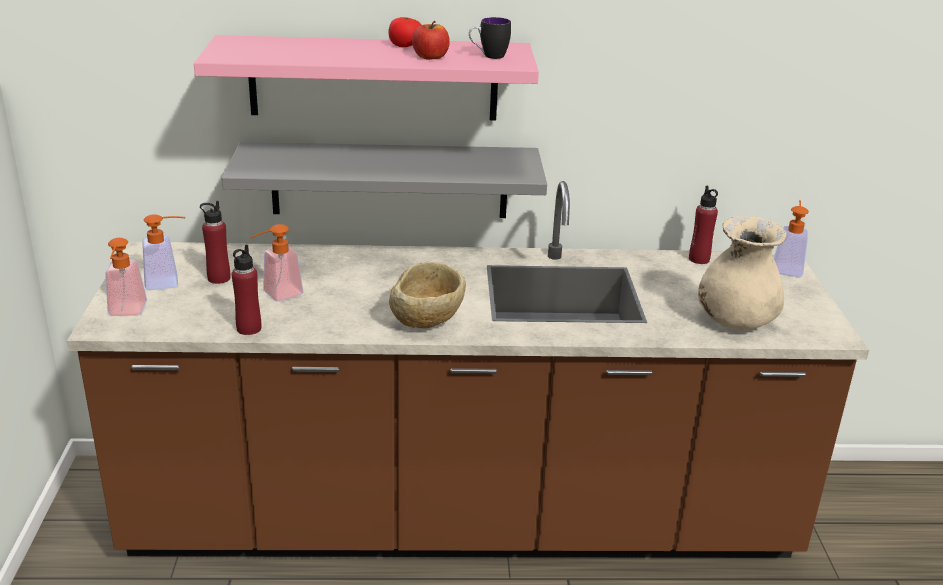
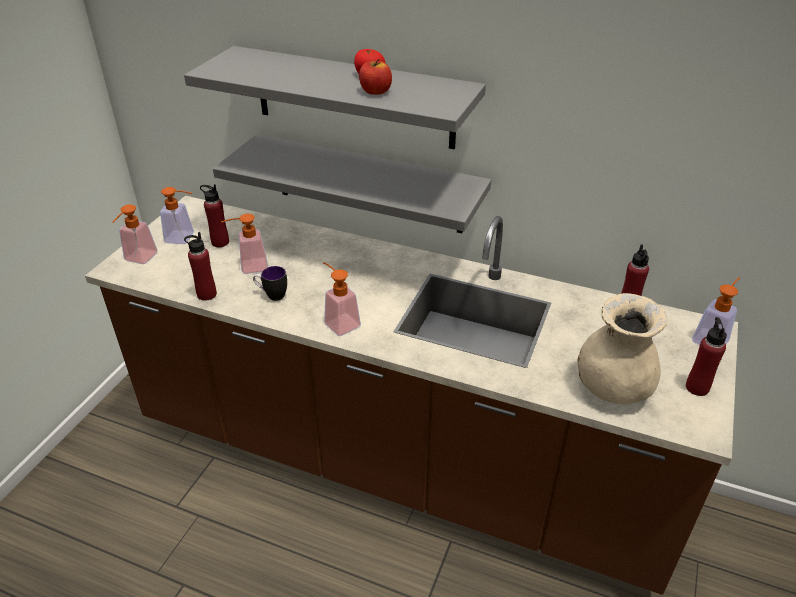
camera: 25 degrees right, 10 degrees up
pink shelf [194,35,539,120] -> grey shelf [184,46,486,149]
beige bowl [389,261,466,329] -> soap dispenser [323,262,361,336]
mug [469,17,511,59] -> mug moved to [253,266,287,301]
none -> red bottle [686,317,727,396]

